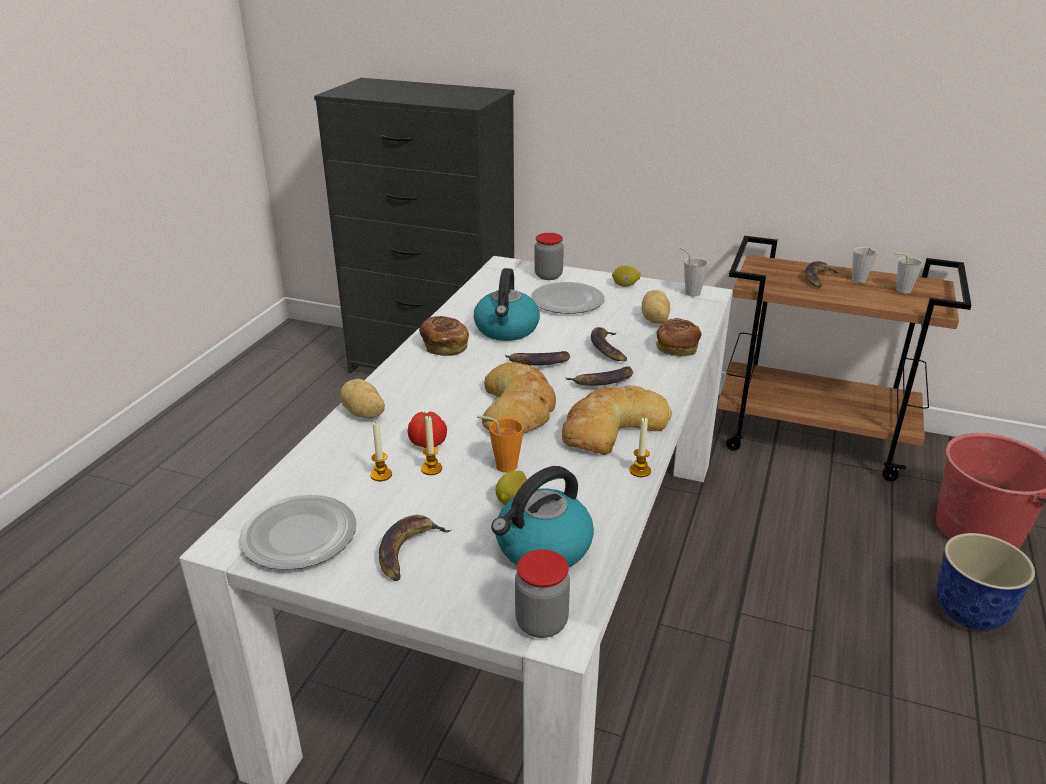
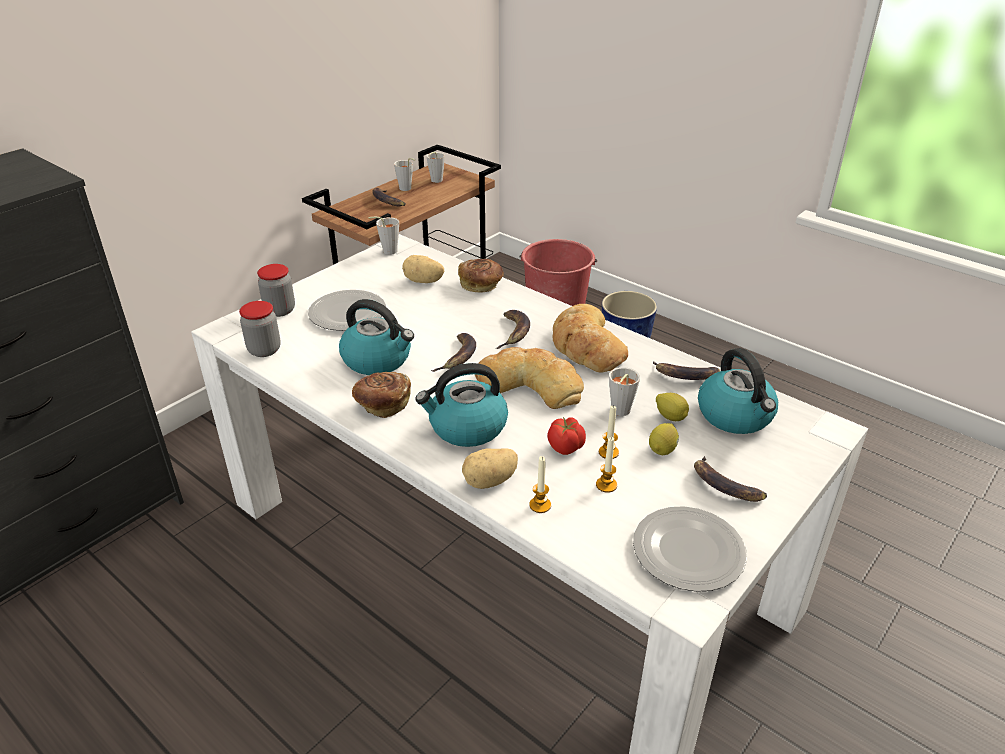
camera: 70 degrees left, 5 degrees up
orange cup [477,416,524,473] -> grey cup [609,367,640,416]
jar [515,549,570,638] -> jar moved to [239,301,281,357]
banana [591,327,627,362] -> banana moved to [653,361,720,380]
lemon [612,265,641,287] -> lemon moved to [649,423,679,455]
candle [629,417,651,477] -> candle moved to [529,456,551,513]
none -> kettle [415,363,508,447]

